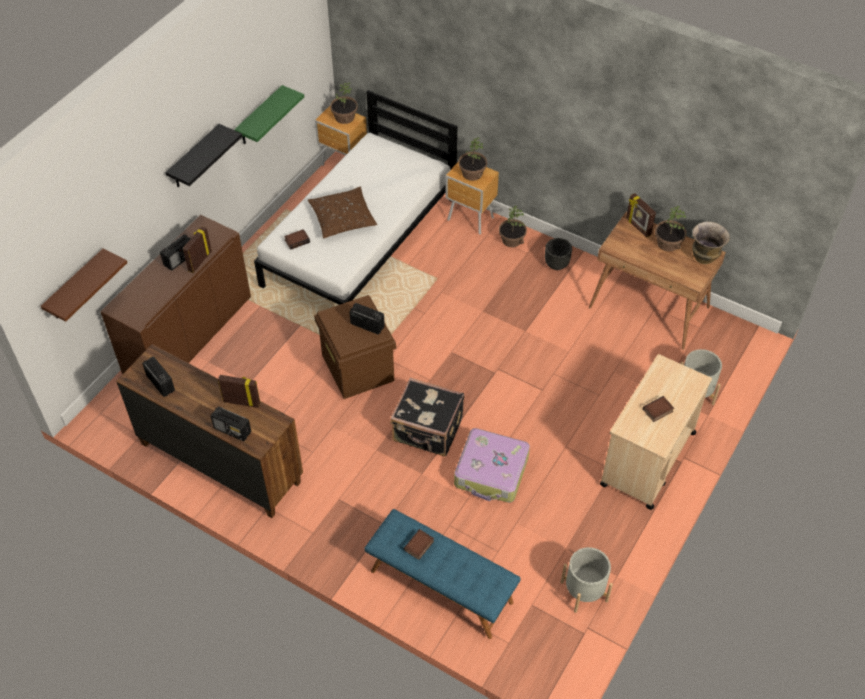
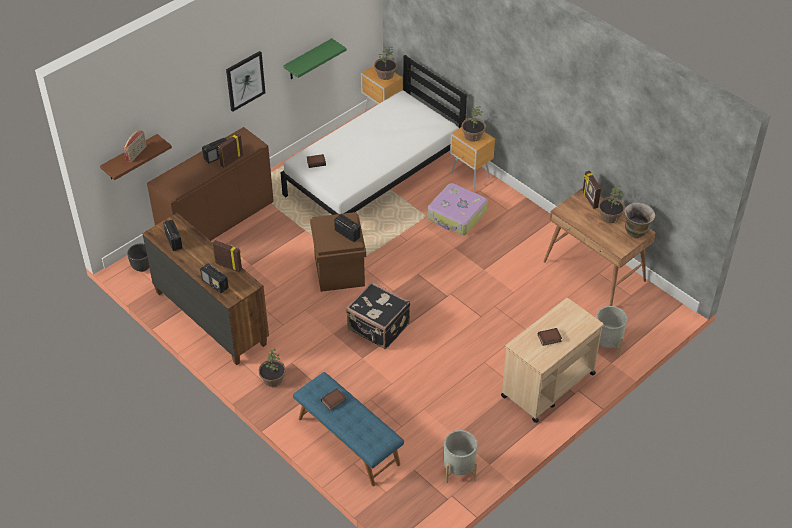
camera: 15 degrees right, 5 degrees down
black shelf [166,124,242,187] -> picture [226,51,265,112]
brown pillow [308,186,377,238] -> none
suitcase [454,428,530,503] -> suitcase moved to [427,183,488,235]
potted plant [499,205,527,247] -> potted plant moved to [259,349,286,387]
black planter [545,238,572,270] -> black planter moved to [127,244,149,272]
none -> radio [123,130,147,162]

